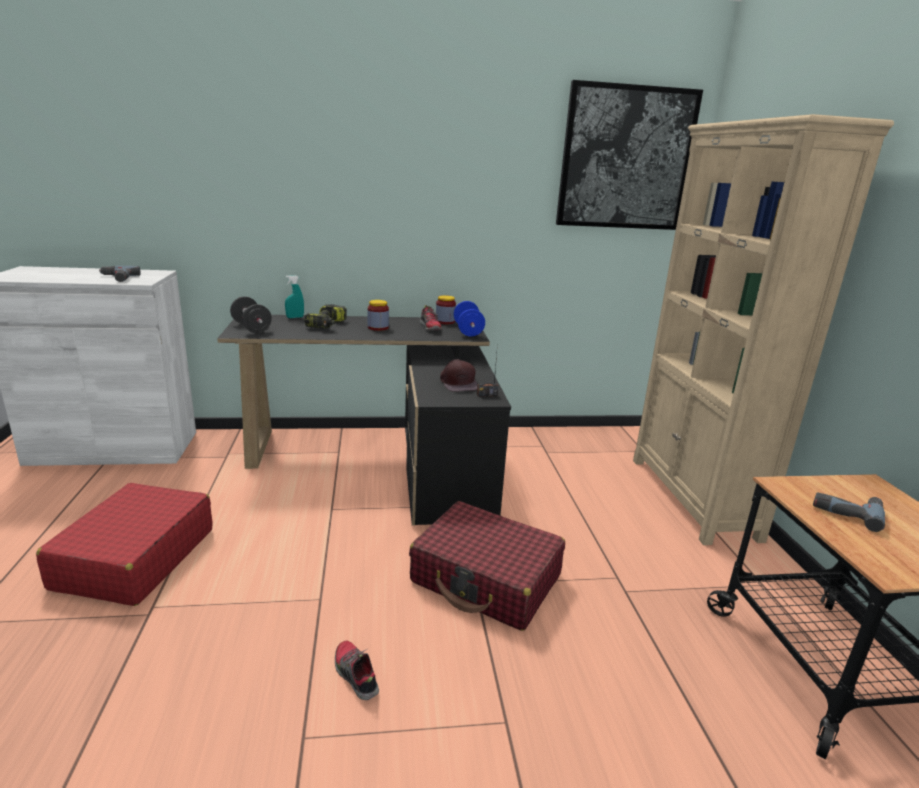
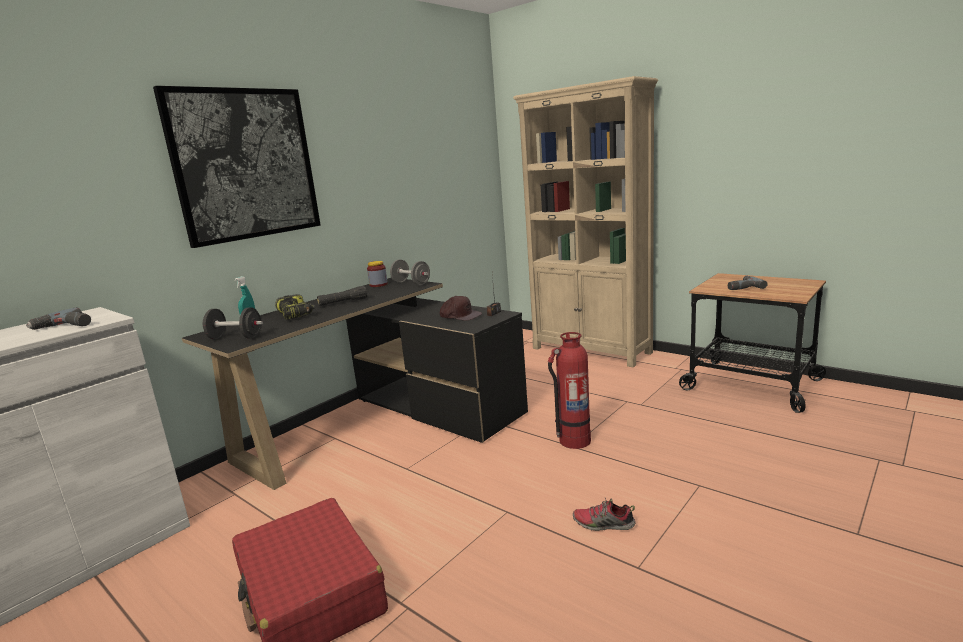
camera: 40 degrees left, 5 degrees down
jar [368,300,389,331] -> black flashlight [317,286,367,306]
red suitcase [409,501,565,631] -> fire extinguisher [548,332,591,449]
shoe [420,305,442,330] -> none
blue dumbbell [454,301,485,336] -> grey dumbbell [390,259,430,285]
picture [556,80,703,230] -> picture moved to [153,86,320,248]

